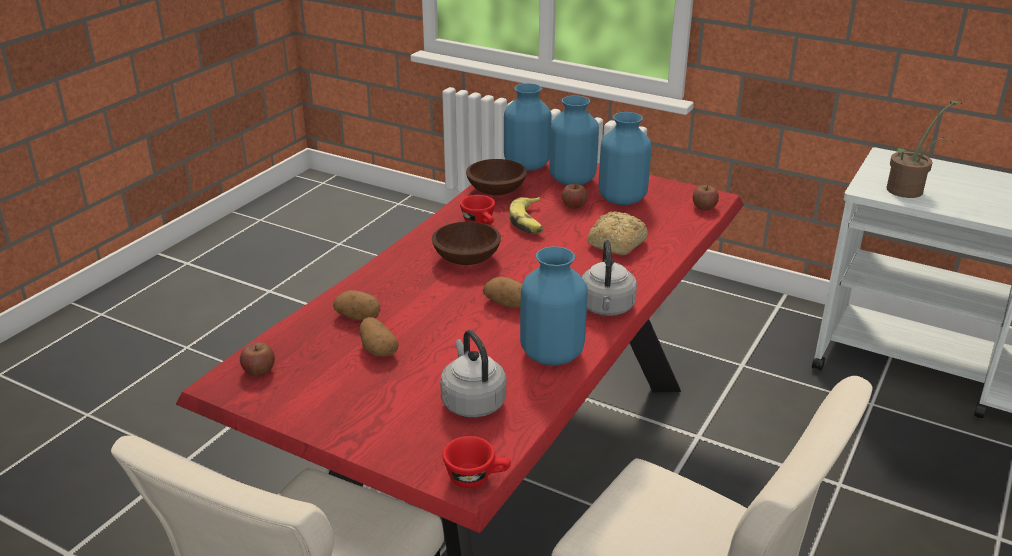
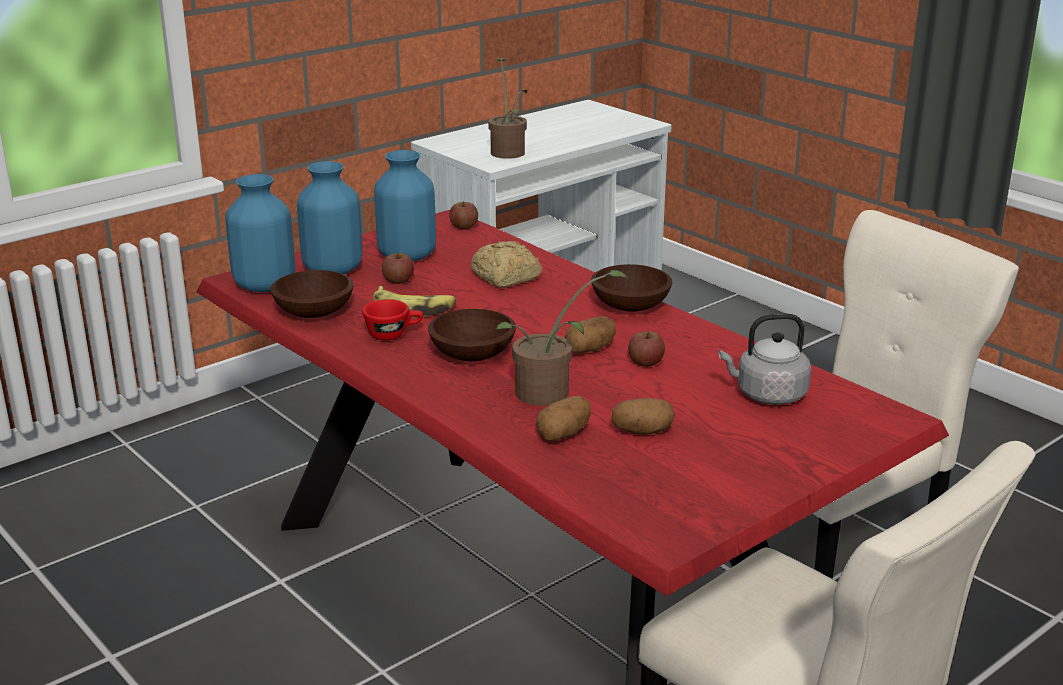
camera: 70 degrees left, 5 degrees down
apple [240,342,275,376] -> apple moved to [628,331,665,367]
red cup [442,436,511,488] -> none
blue vase [520,246,588,366] -> none
grey kettle [582,240,637,316] -> brown bowl [591,264,672,312]
none -> potted plant [495,270,629,406]

